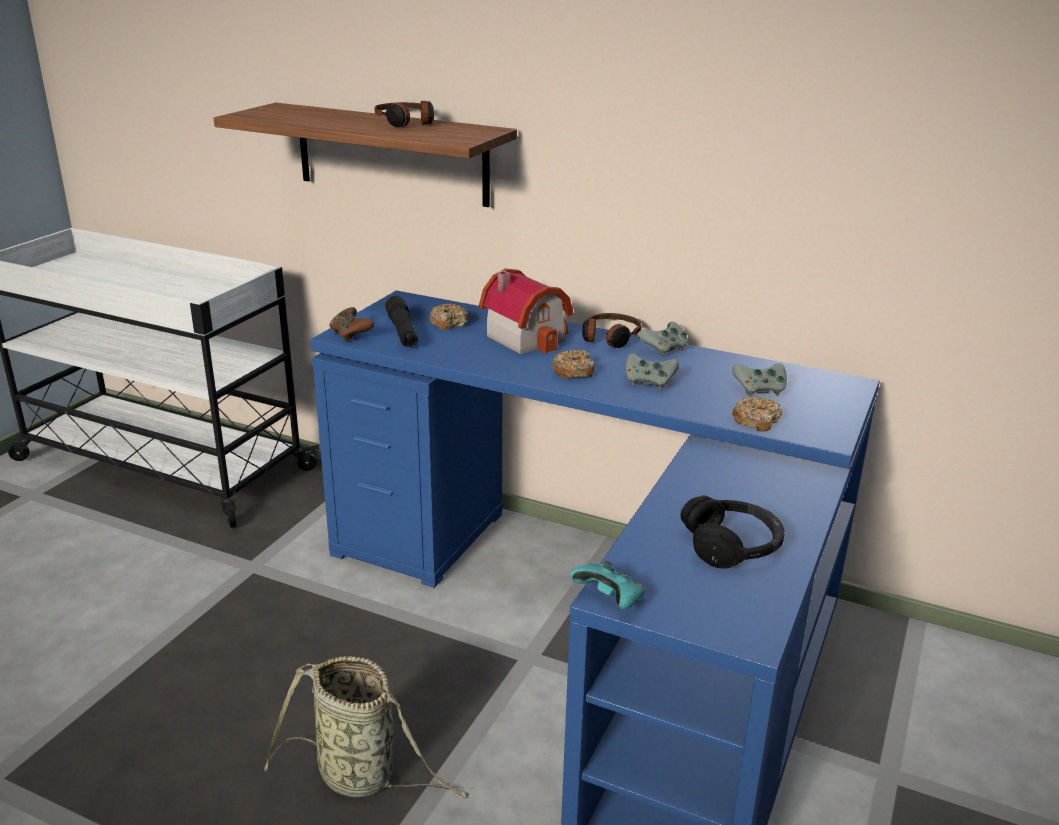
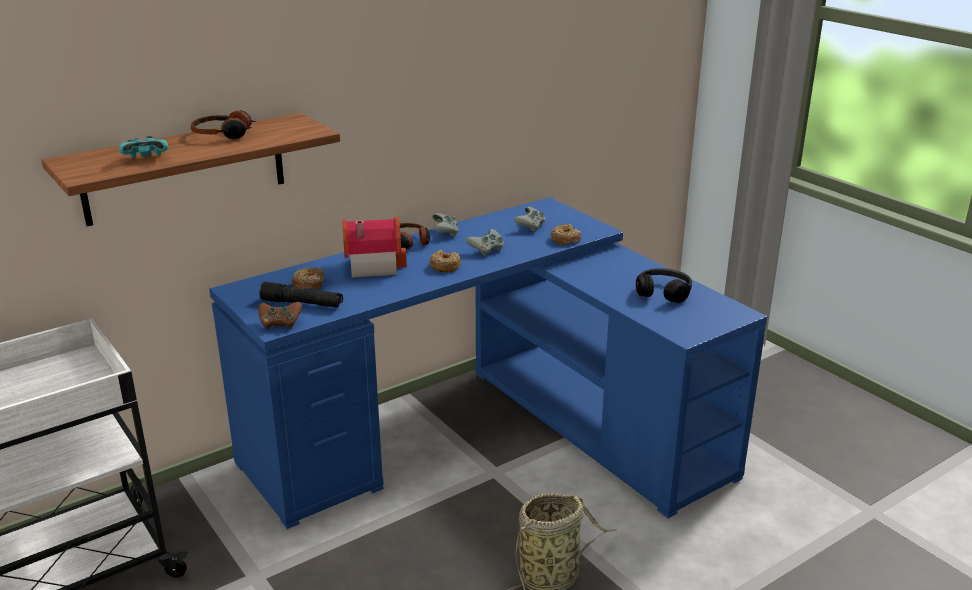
camera: 60 degrees left, 0 degrees up
turquoise game controller [570,561,646,609] -> turquoise game controller moved to [119,136,168,158]

